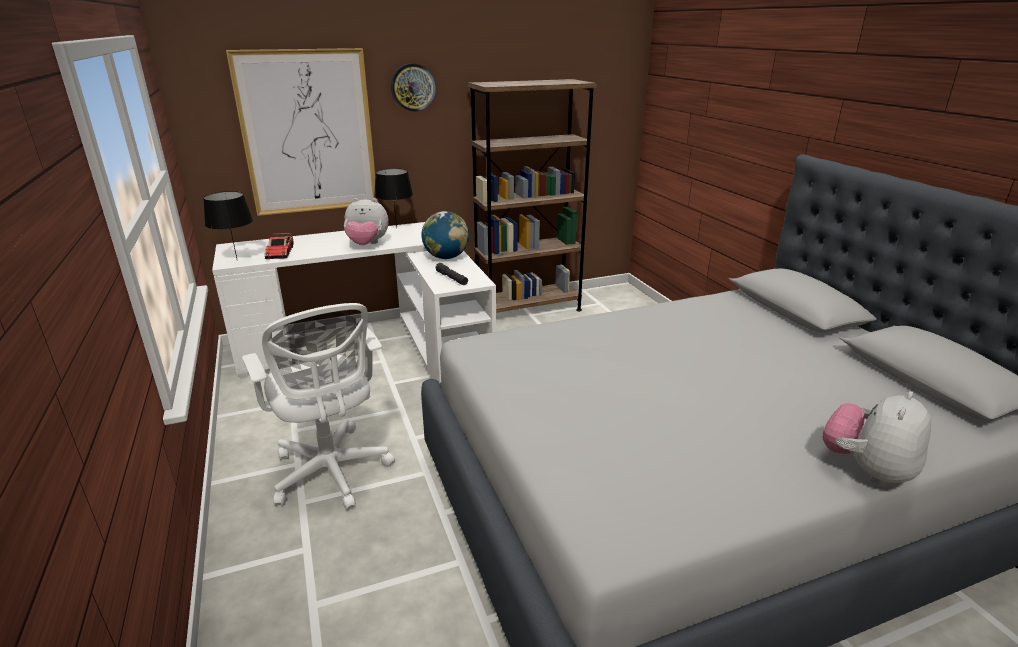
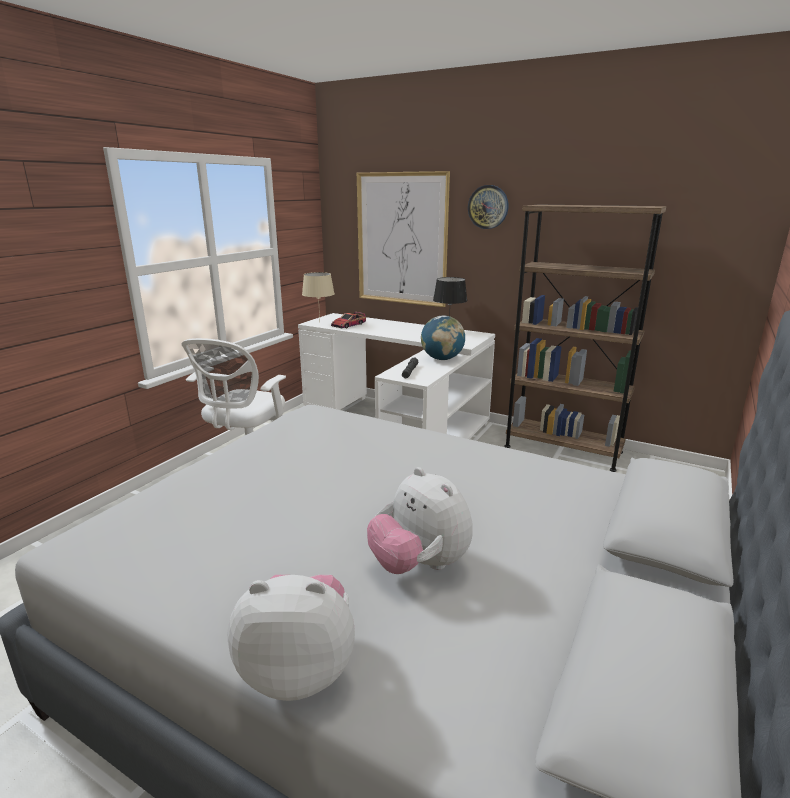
camera: 50 degrees right, 5 degrees down
black table lamp [203,191,253,258] -> beige table lamp [302,272,335,320]
plush toy [344,198,389,245] -> plush toy moved to [367,467,473,574]

